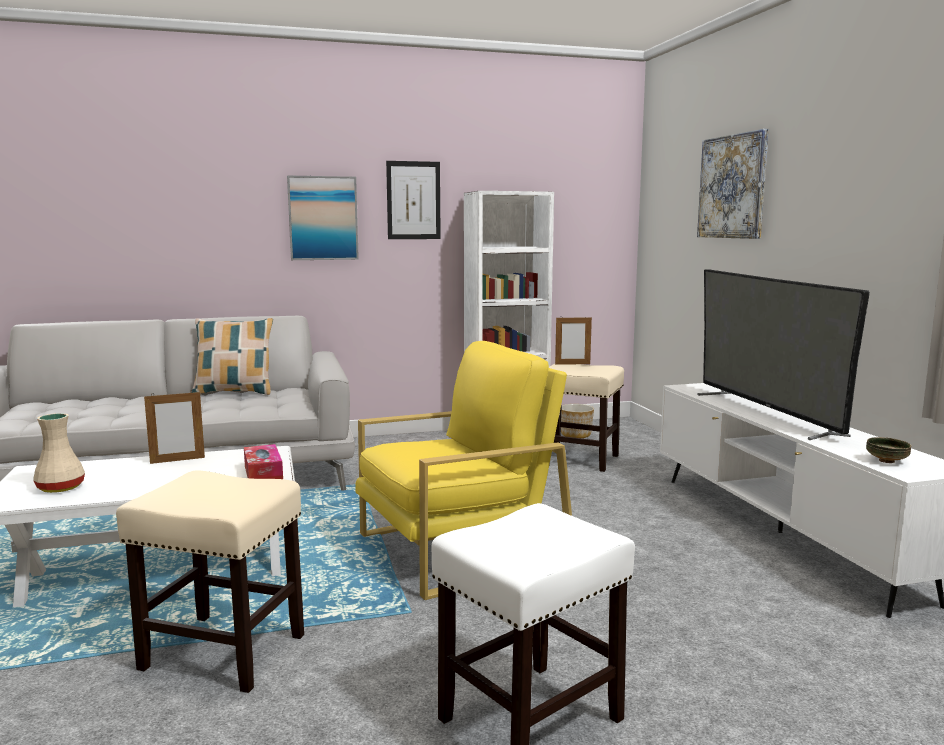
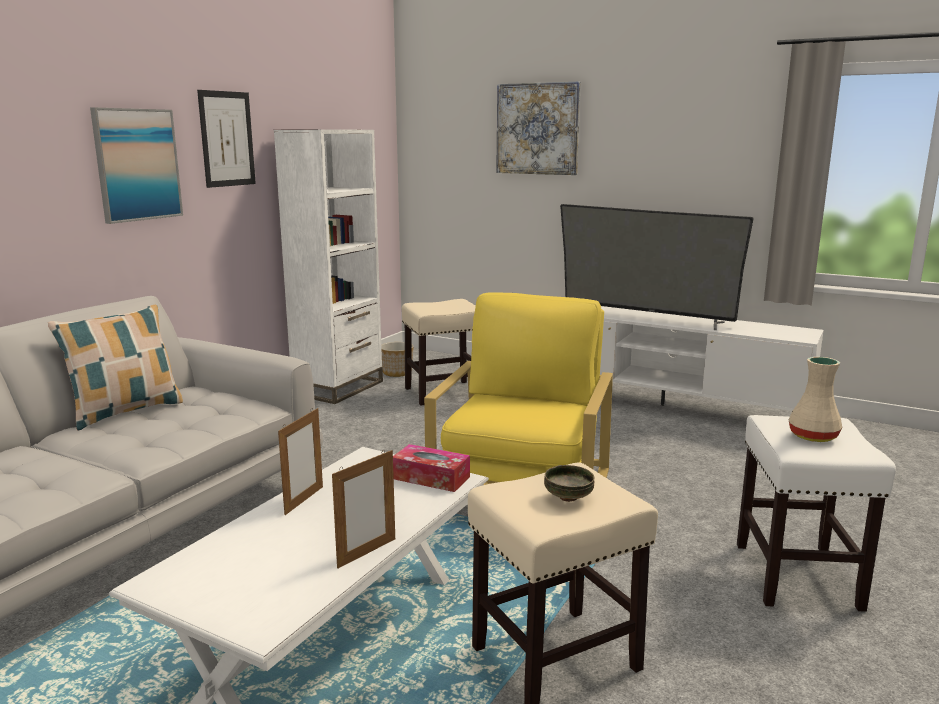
camera: 45 degrees left, 5 degrees up
beige vase [33,413,85,493] -> beige vase moved to [788,357,842,442]
picture frame [555,316,592,365] -> picture frame moved to [332,450,395,569]
bowl [866,437,911,463] -> bowl moved to [544,465,594,502]

